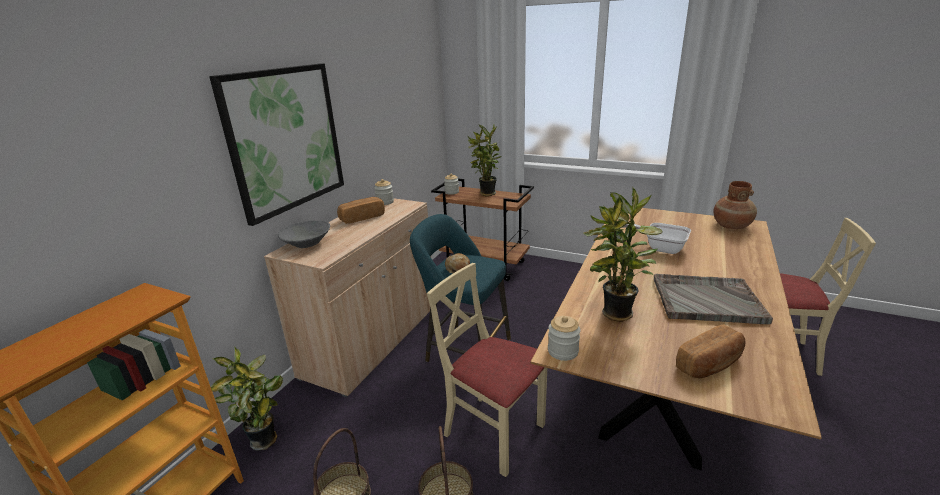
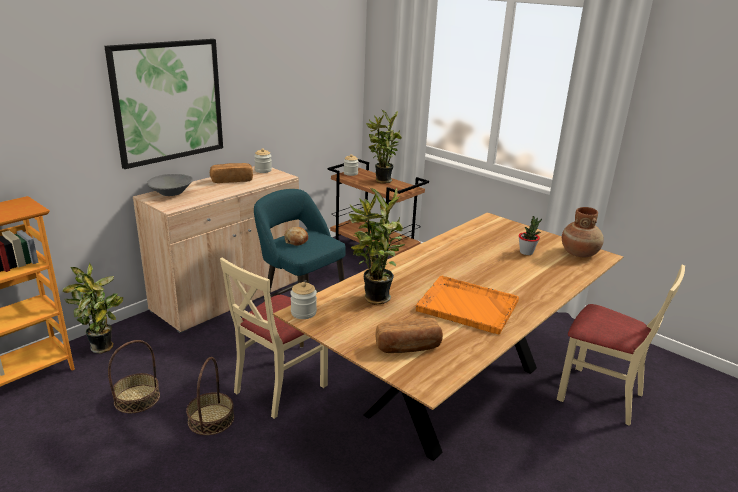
camera: 15 degrees right, 0 degrees up
beige chair [427,263,547,477] -> beige chair turned 105 degrees counterclockwise [220,258,328,419]
frying pan [622,223,691,254] -> none
grey tray [654,274,773,324] -> orange tray [416,276,519,334]
none -> potted plant [519,216,542,255]

